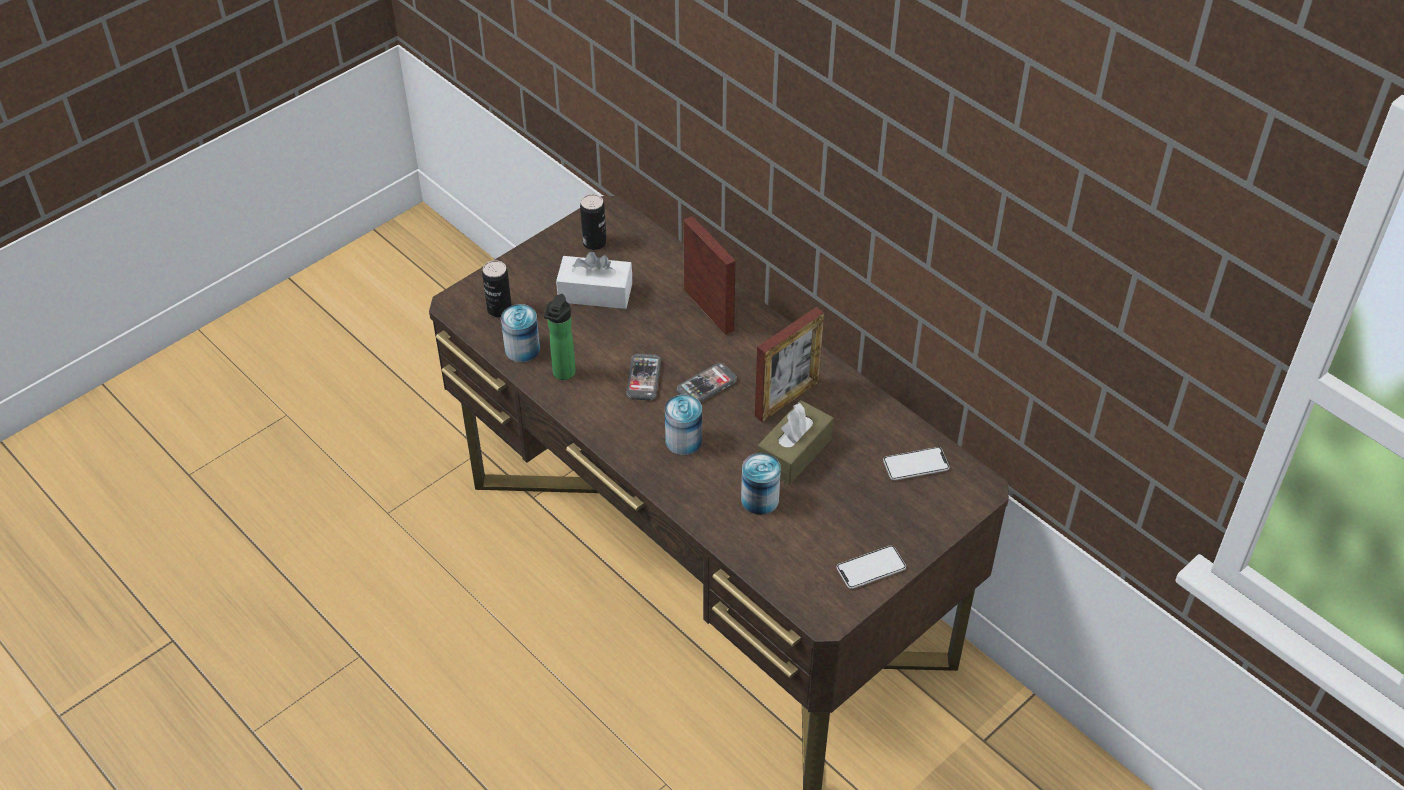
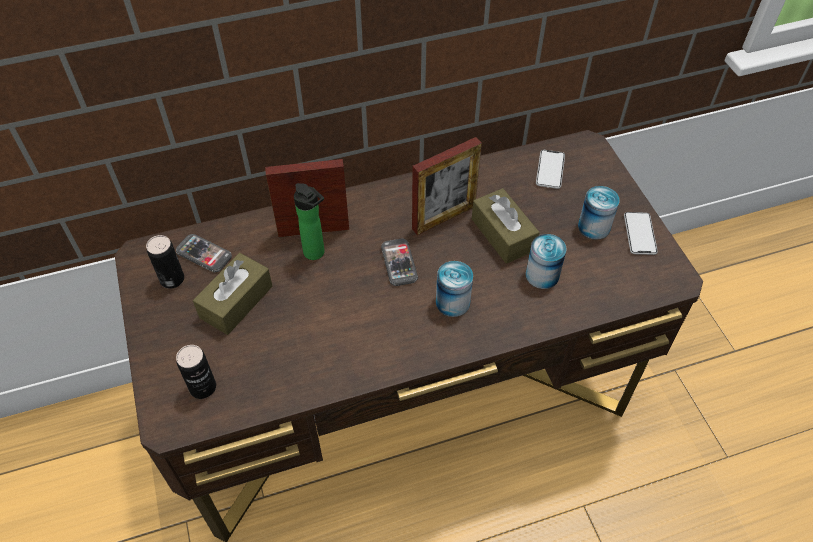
camera: 65 degrees left, 5 degrees up
can [501,304,540,363] -> can moved to [578,186,620,240]
bottle [544,294,576,380] -> bottle moved to [294,183,325,260]
white tissue box [556,251,632,309] -> brown tissue box [193,253,273,335]
phone [626,354,661,400] -> phone moved to [176,234,232,273]
picture frame [755,307,824,422] -> picture frame turned 75 degrees clockwise [412,137,482,235]

